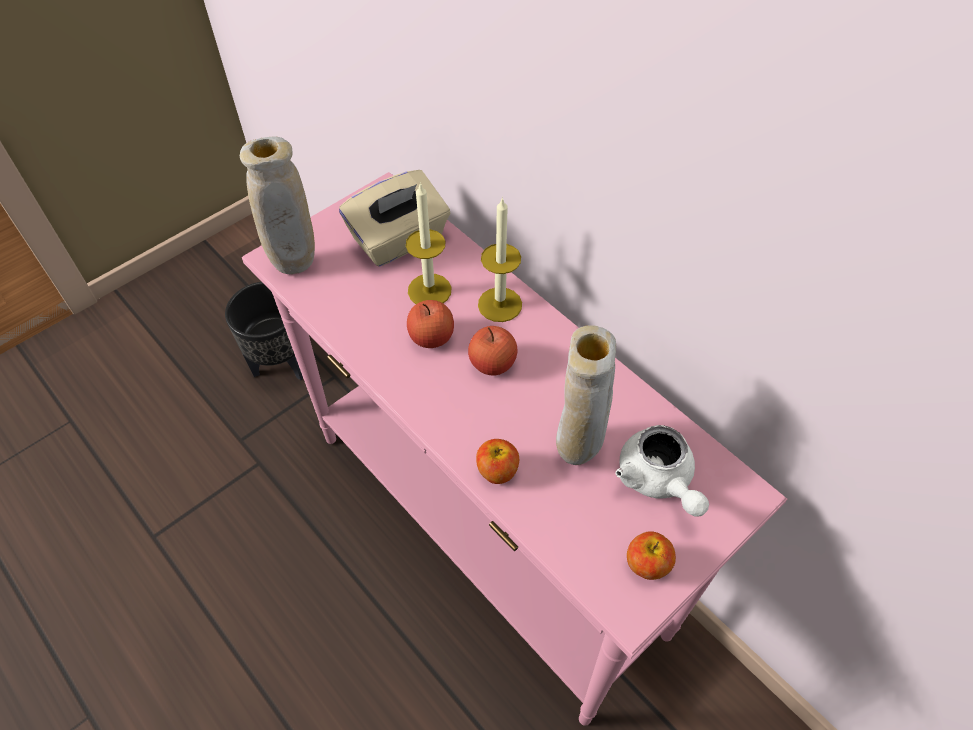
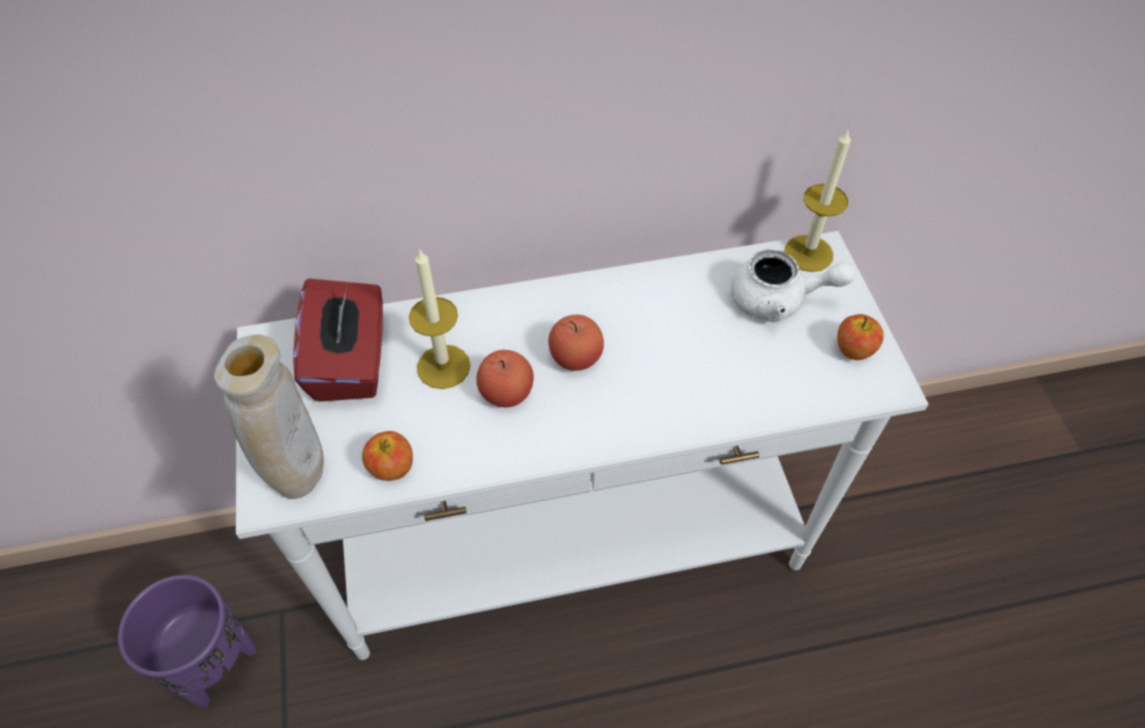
camera: 60 degrees left, 0 degrees up
black planter [225,282,303,380] -> purple planter [118,575,257,707]
pink console table [242,172,787,726] -> white console table [236,231,929,660]
beige tissue box [339,170,450,267] -> red tissue box [293,278,383,402]
apple [476,439,519,484] -> apple moved to [362,431,413,481]
candle [478,197,522,322] -> candle moved to [784,128,851,272]
beige vase [556,325,616,465] -> none

